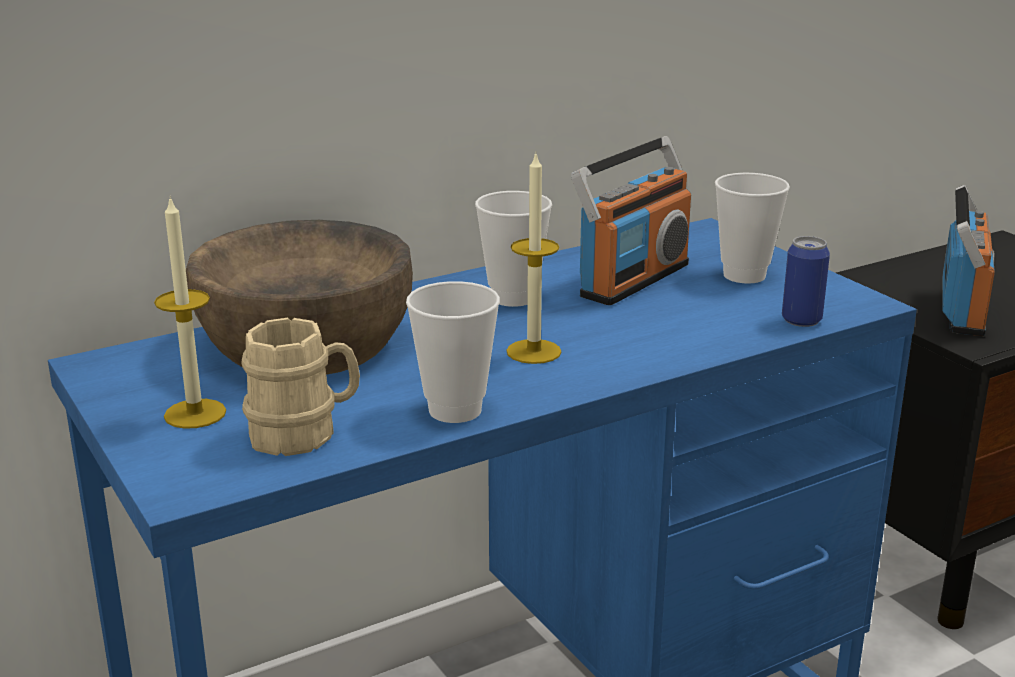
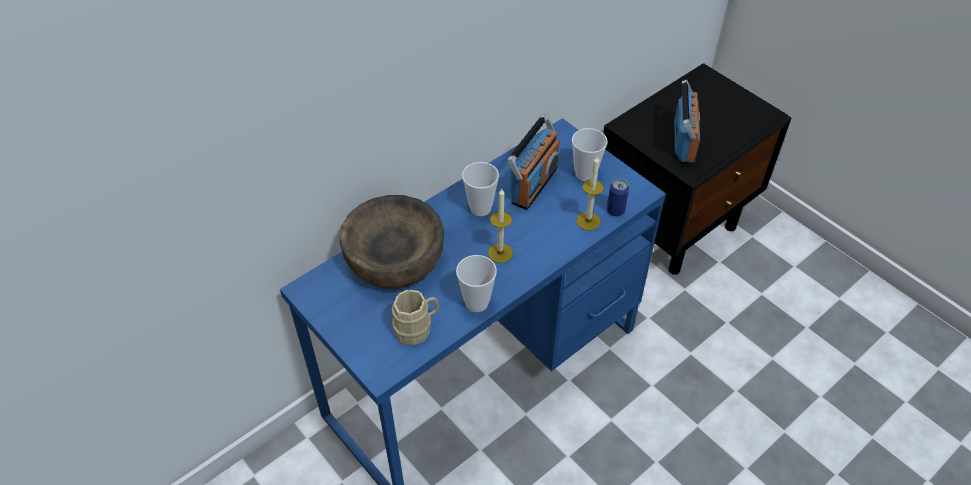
camera: 10 degrees left, 25 degrees up
candle [154,195,226,429] -> candle moved to [576,155,604,231]

